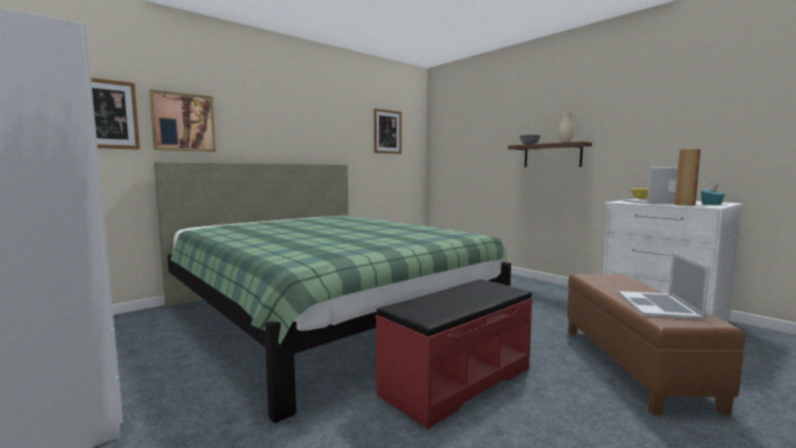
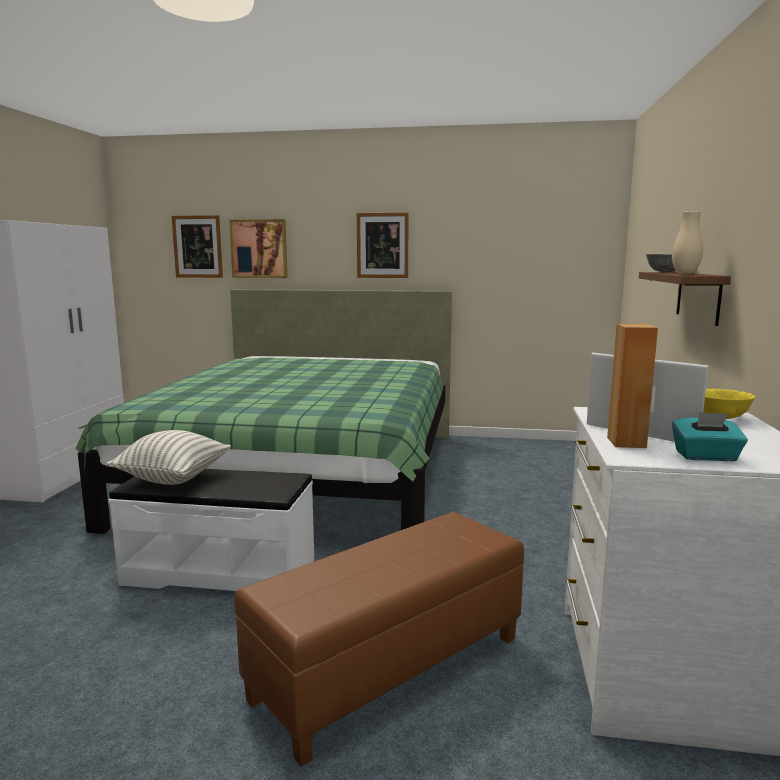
camera: 50 degrees right, 5 degrees up
picture [374,108,402,154] -> picture moved to [357,212,409,278]
red bench [376,279,533,429] -> white bench [108,469,314,591]
laptop [618,252,710,320] -> none
none -> pillow [106,430,231,485]

